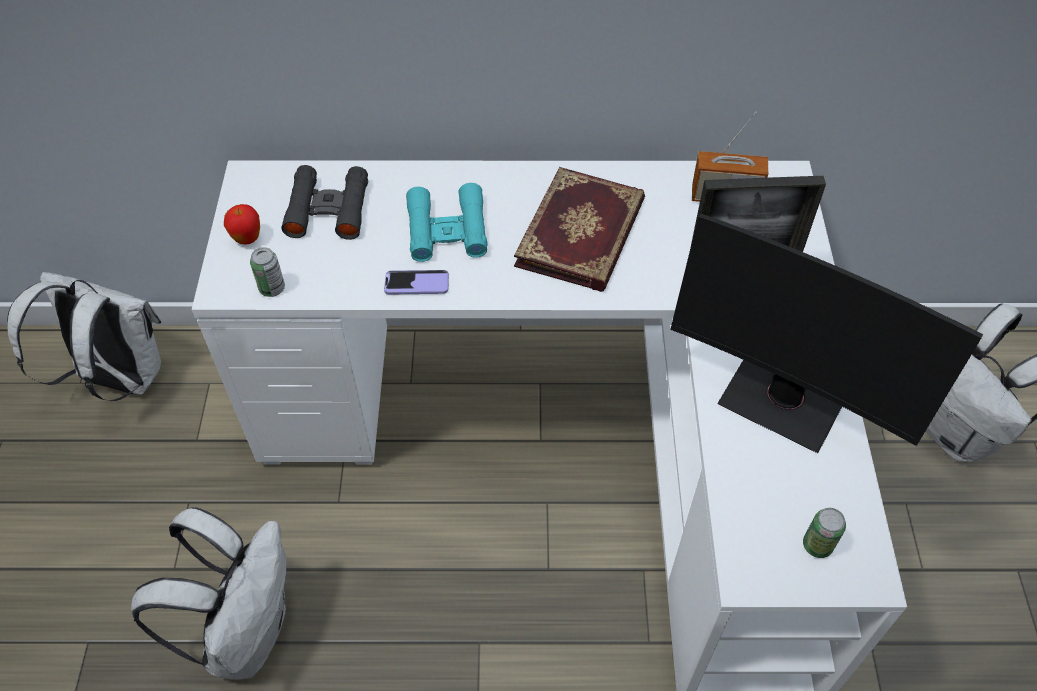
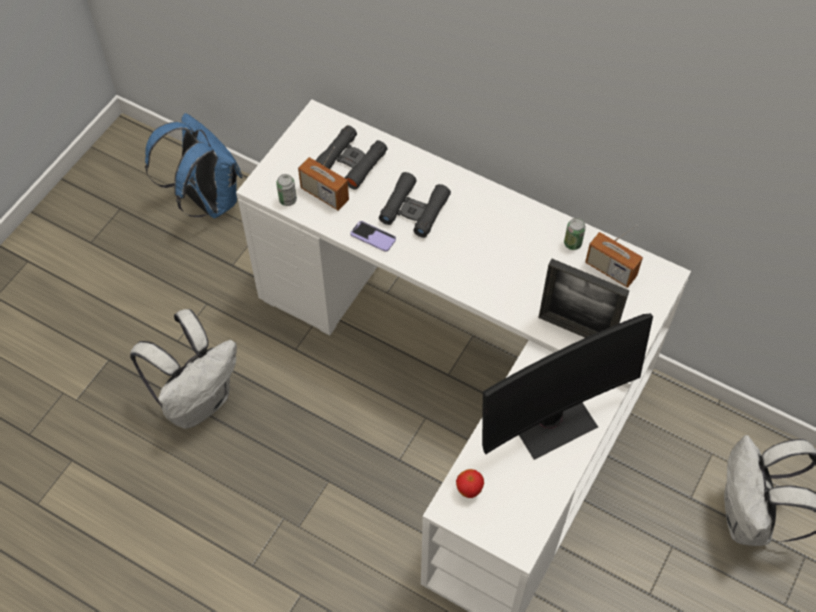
camera: 30 degrees right, 5 degrees up
white backpack [7,272,161,401] -> blue backpack [145,113,242,219]
apple [224,204,260,245] -> apple moved to [456,469,484,498]
turquoise binoculars [406,183,488,262] -> black binoculars [379,172,451,238]
book [514,167,645,292] -> none
monitor [670,214,983,453] -> monitor turned 90 degrees counterclockwise [482,313,653,460]
can [803,508,846,558] -> can moved to [564,218,586,250]
none -> radio [298,147,349,211]

